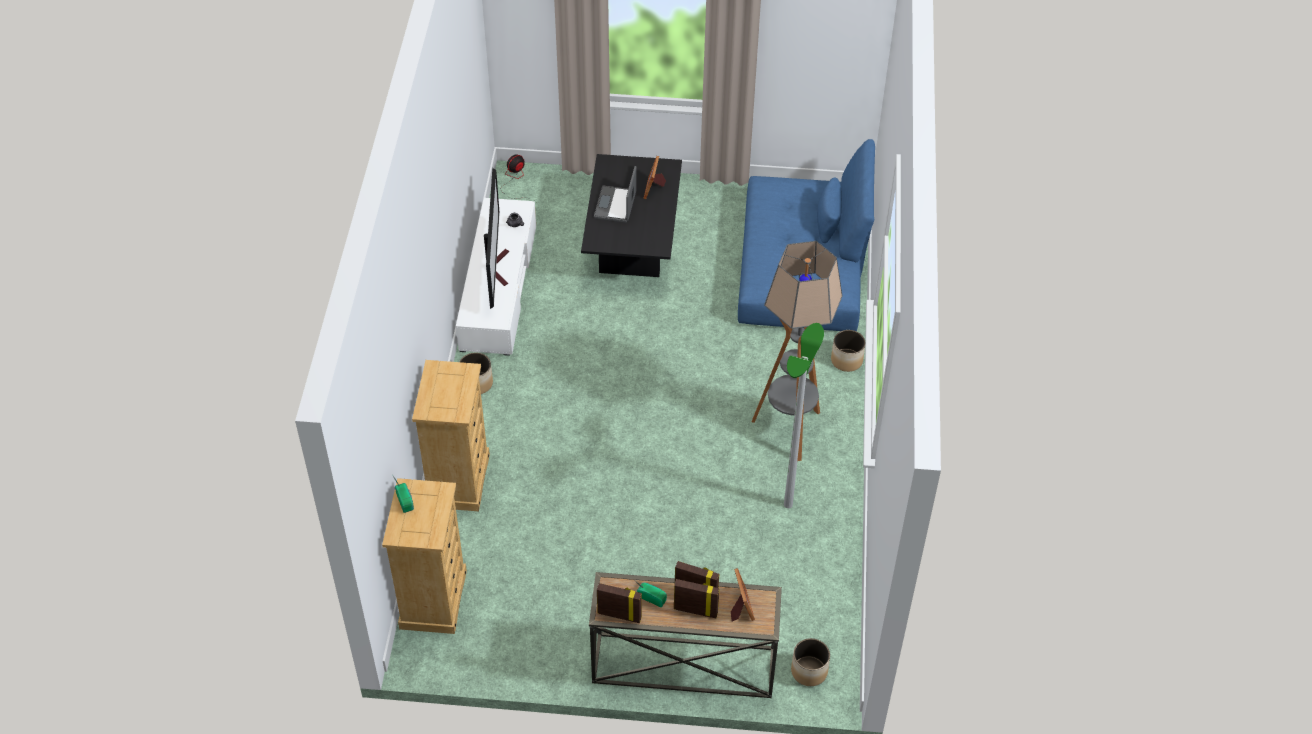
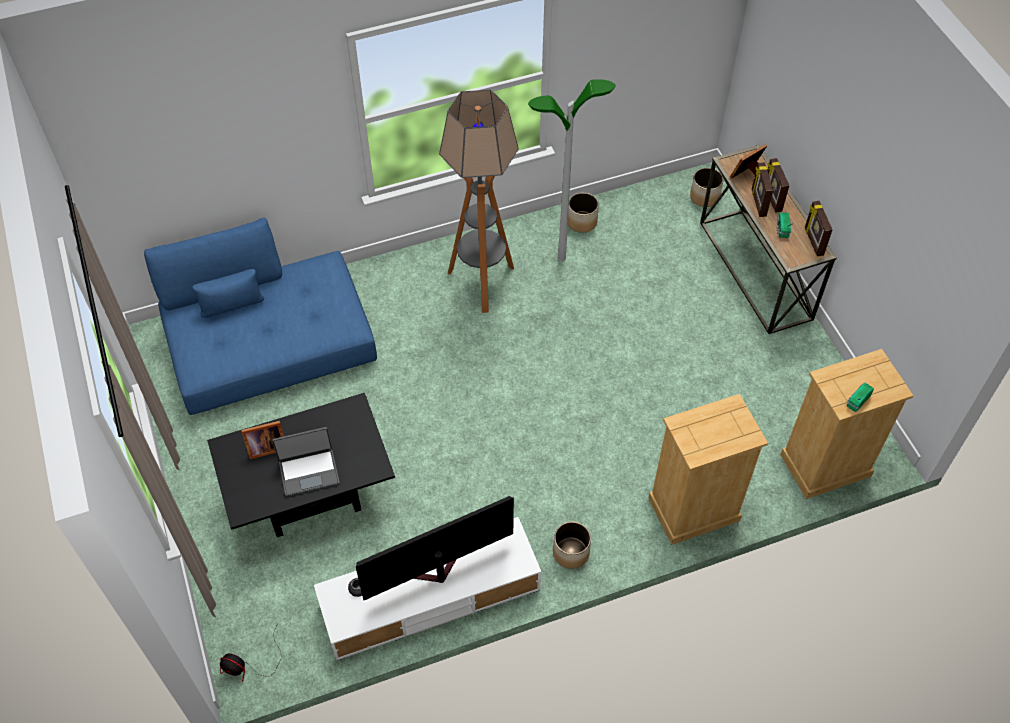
camera: 115 degrees left, 5 degrees up
planter [831,330,865,372] -> planter moved to [568,193,599,233]

